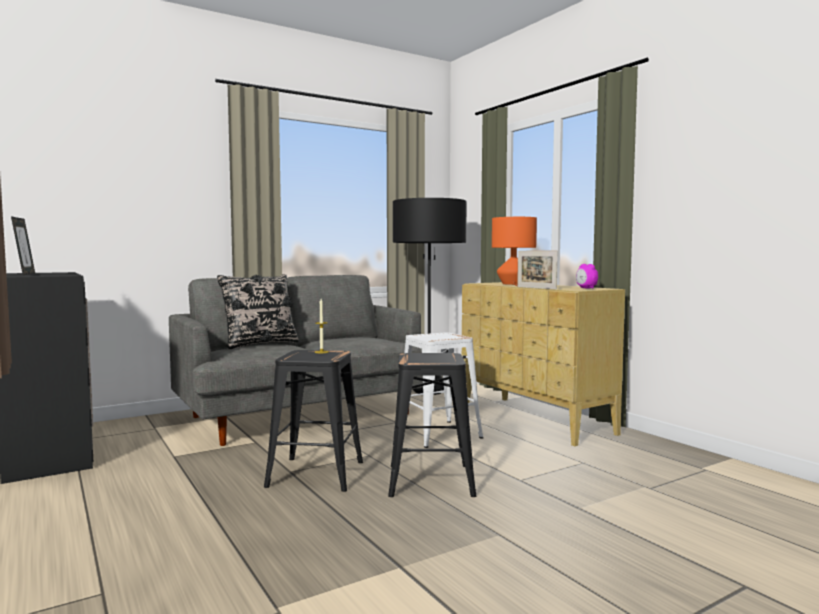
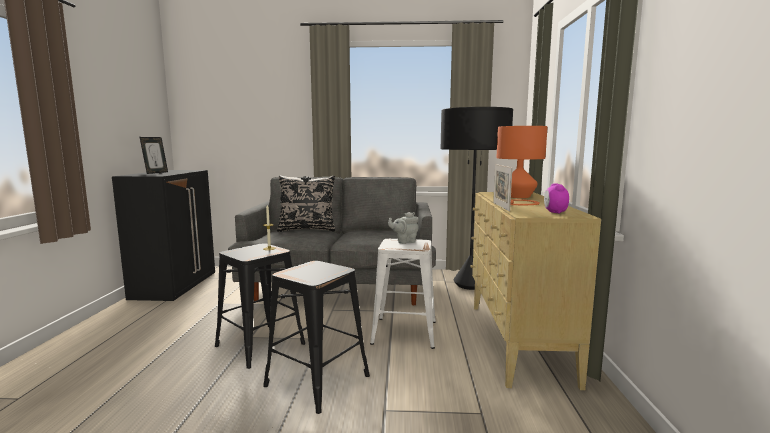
camera: 35 degrees right, 5 degrees up
none -> grey teapot [388,212,419,244]

